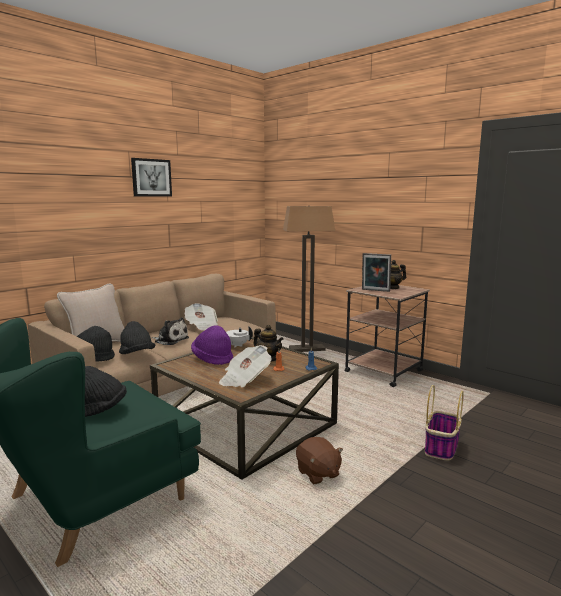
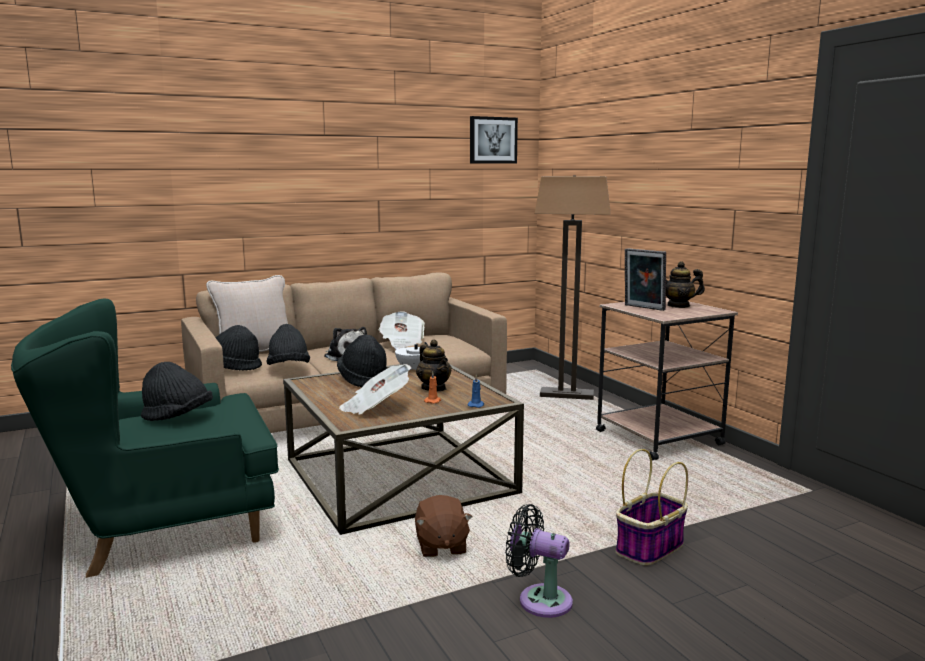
camera: 20 degrees right, 0 degrees up
picture [131,158,172,197] -> picture moved to [470,116,518,164]
purple hat [191,325,233,365] -> black hat [337,335,387,387]
none -> black fan [505,504,573,618]

